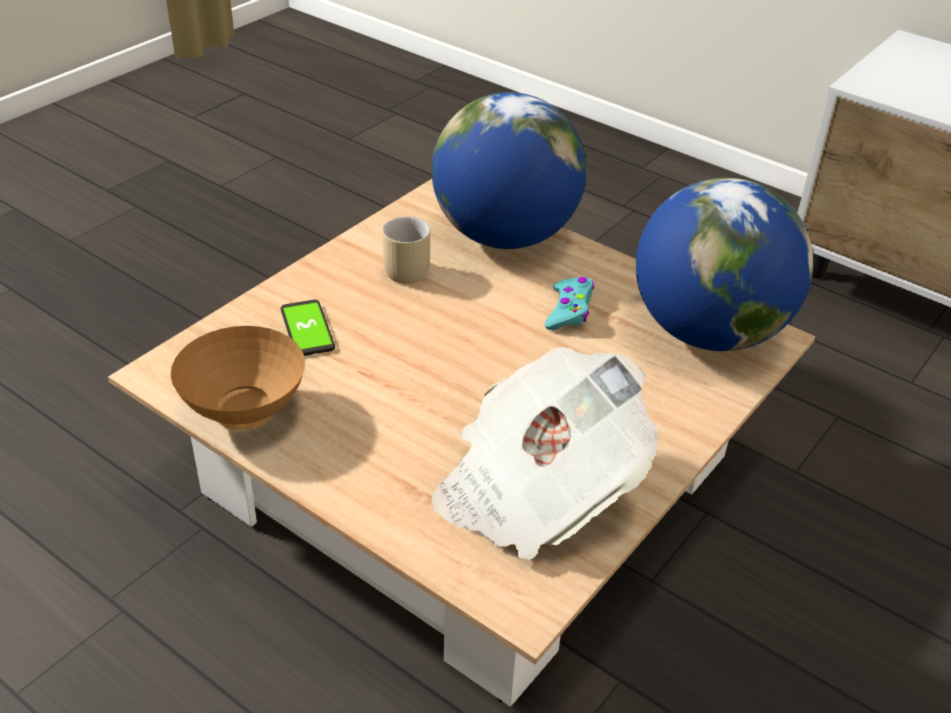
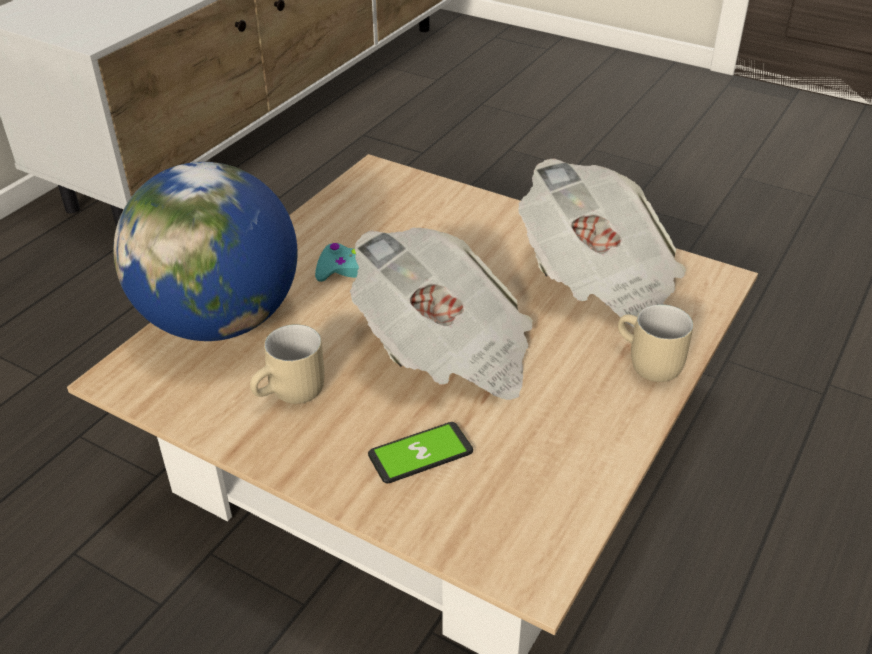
camera: 95 degrees left, 0 degrees up
brown bowl [171,326,305,430] -> none
globe [636,178,813,351] -> none
none -> newspaper [350,227,533,400]
none -> beige mug [618,304,694,382]

